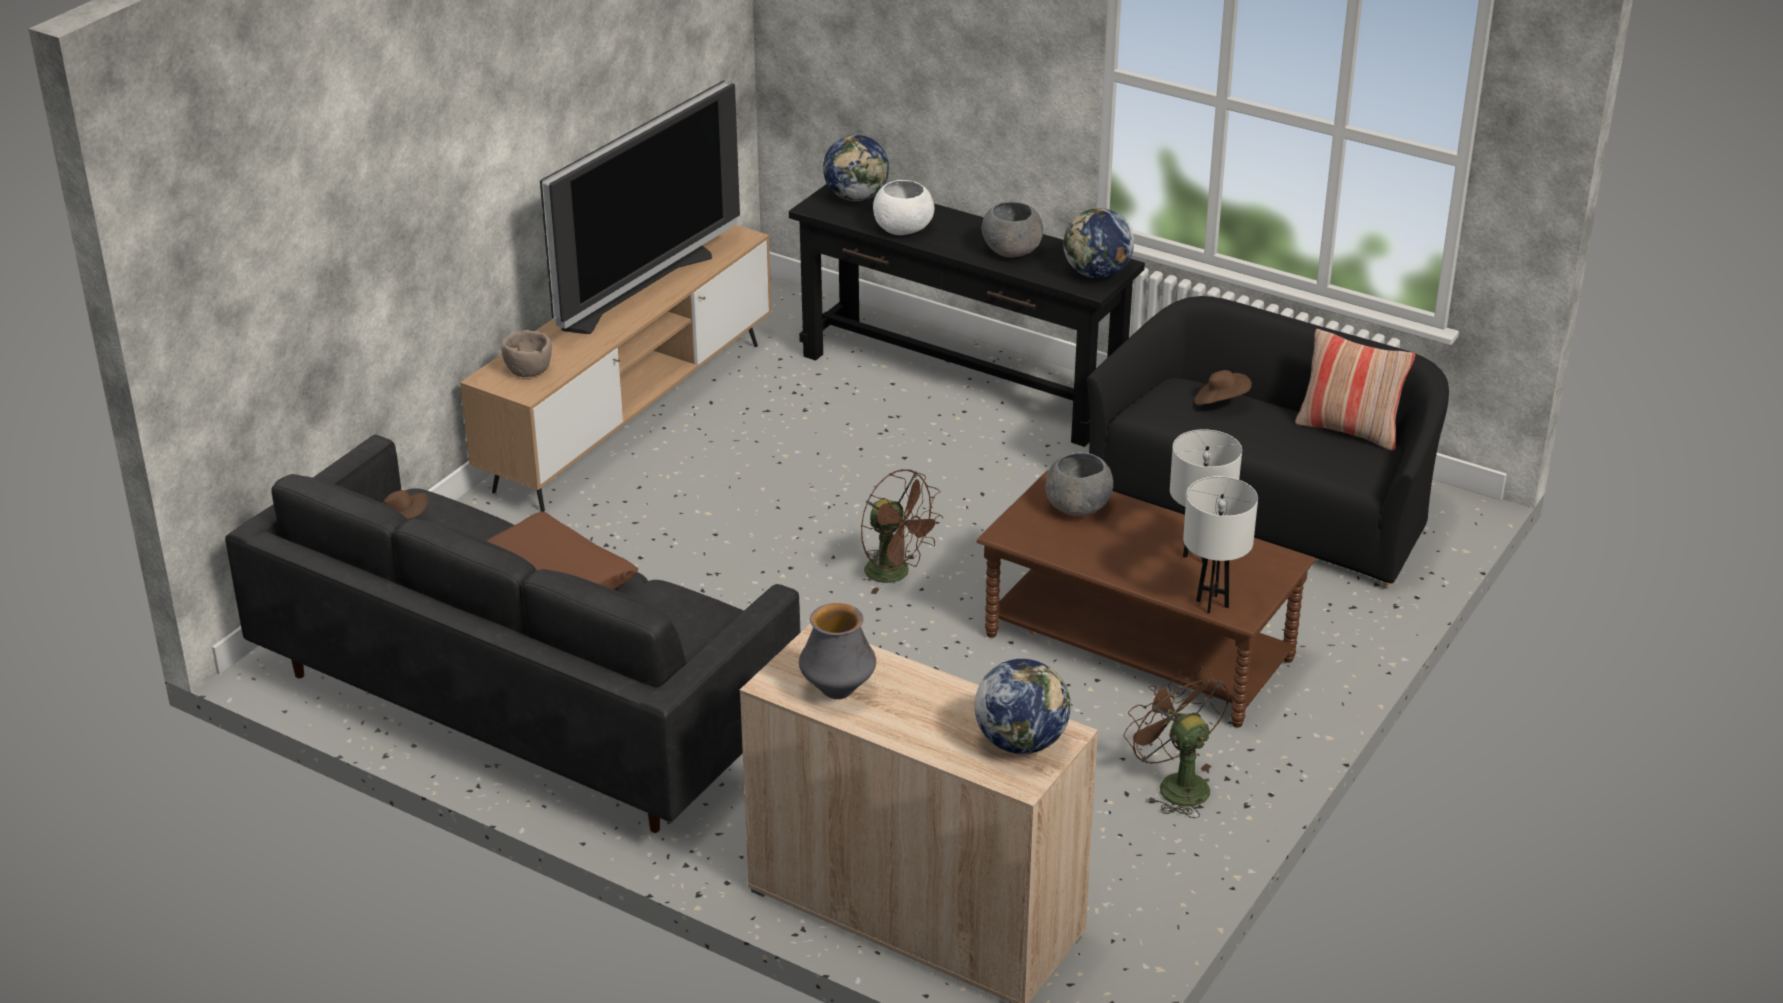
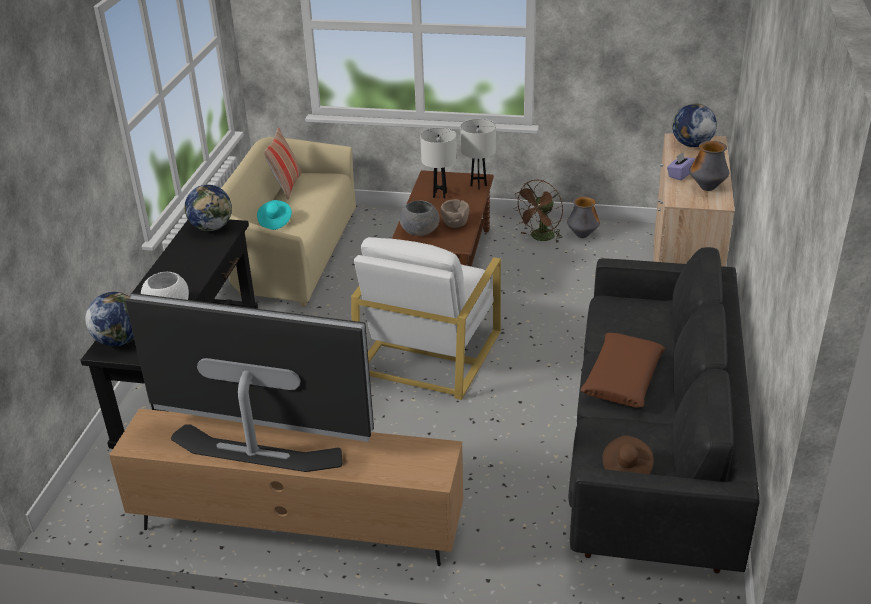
camera: 110 degrees left, 0 degrees up
brown bowl [501,330,552,377] -> brown bowl moved to [440,199,469,228]
brown fan [861,469,944,594] -> white armchair [351,237,501,400]
grey bowl [981,202,1043,258] -> none
black sofa [1087,296,1449,588] -> beige sofa [221,137,356,306]
brown hat [1194,370,1252,405] -> turquoise hat [257,200,292,230]
none -> vase [567,197,600,238]
none -> purple tissue box [667,152,696,180]

